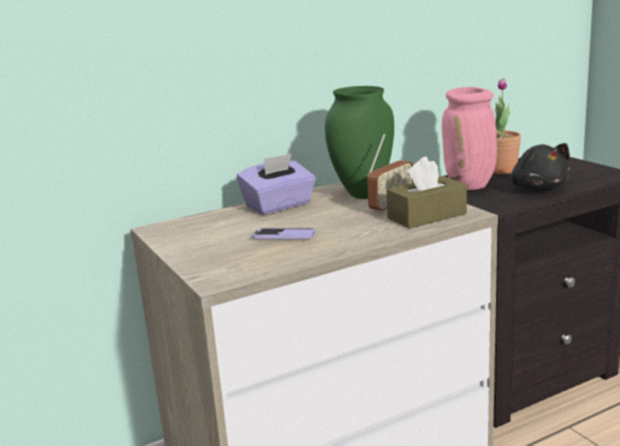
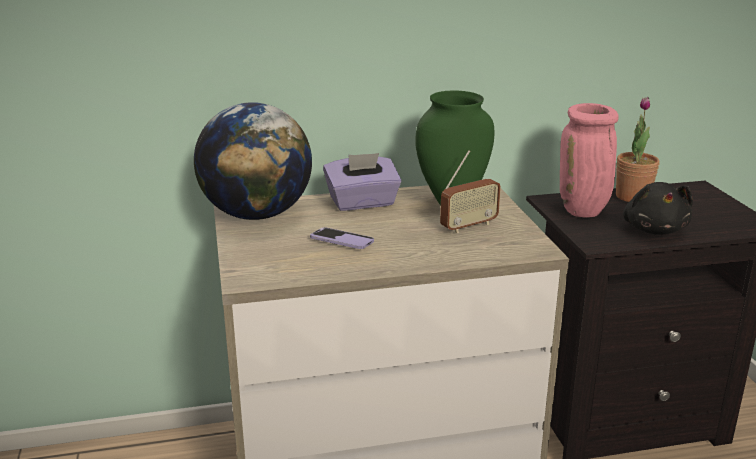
camera: 15 degrees right, 5 degrees up
brown tissue box [387,156,467,229] -> none
none -> globe [194,102,312,220]

